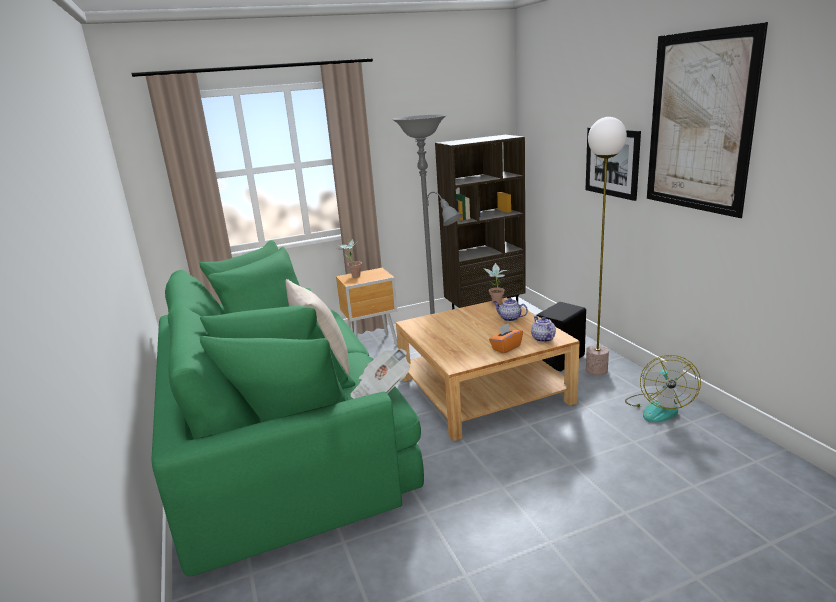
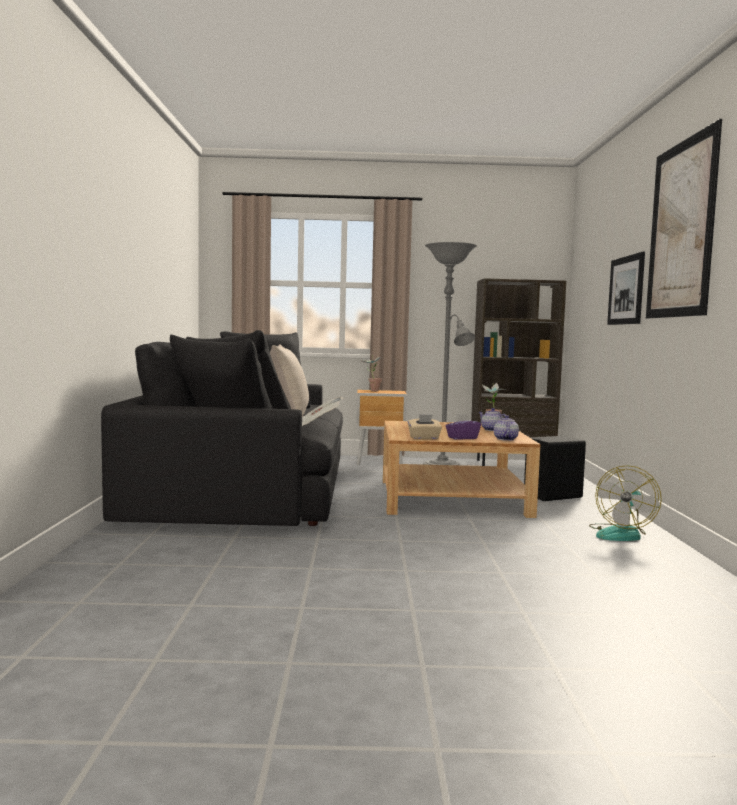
camera: 20 degrees right, 15 degrees down
green sofa [152,240,424,576] -> black sofa [101,330,343,526]
orange tissue box [489,323,523,354] -> purple tissue box [445,414,481,440]
floor lamp [586,117,627,375] -> none
none -> beige tissue box [408,414,442,439]

